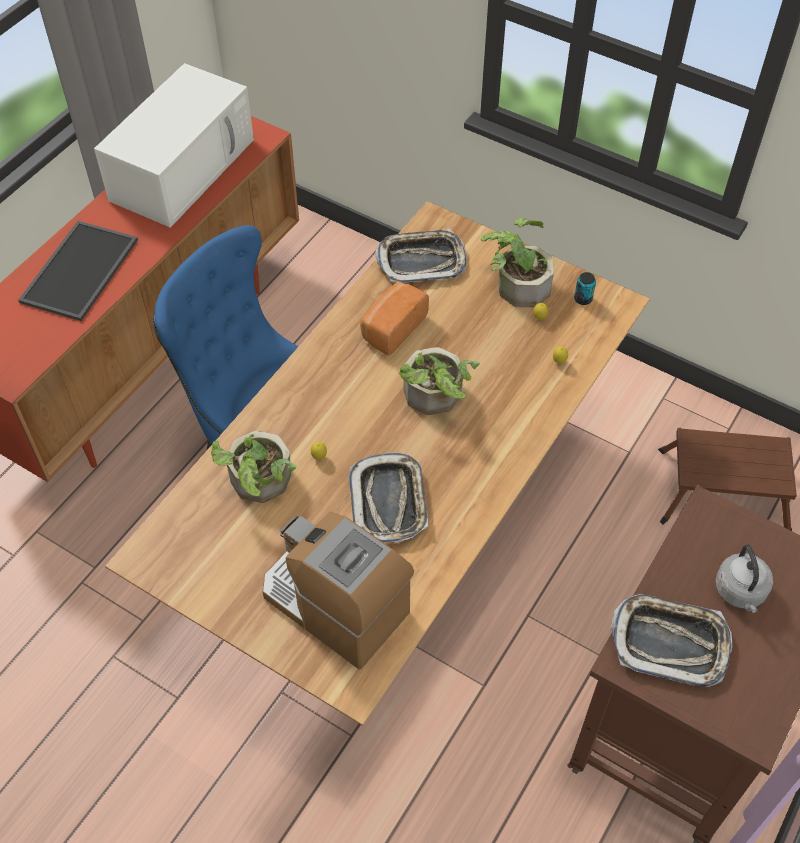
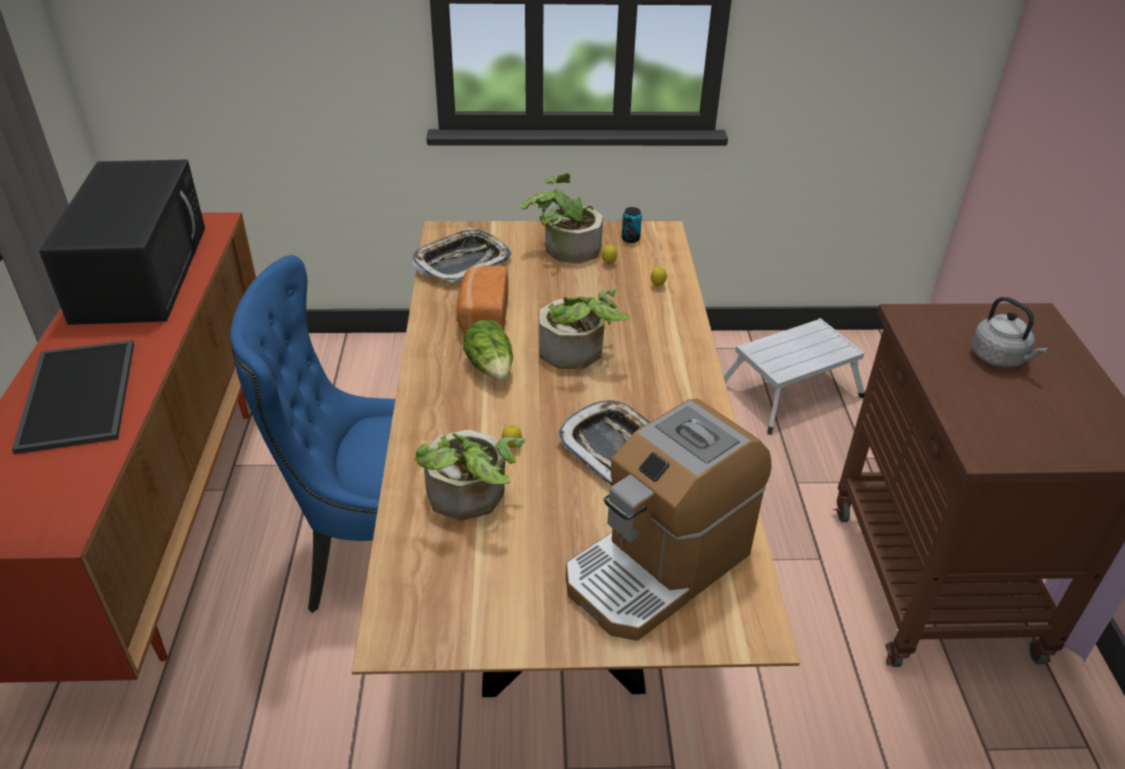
camera: 35 degrees left, 15 degrees down
white microwave [94,63,254,228] -> black microwave [39,159,205,325]
coffee machine [263,512,414,669] -> coffee machine turned 45 degrees counterclockwise [566,398,772,641]
tray [611,594,732,687] -> none
brown step ladder [658,428,797,531] -> white step ladder [723,318,865,435]
none -> lettuce [463,320,513,380]

